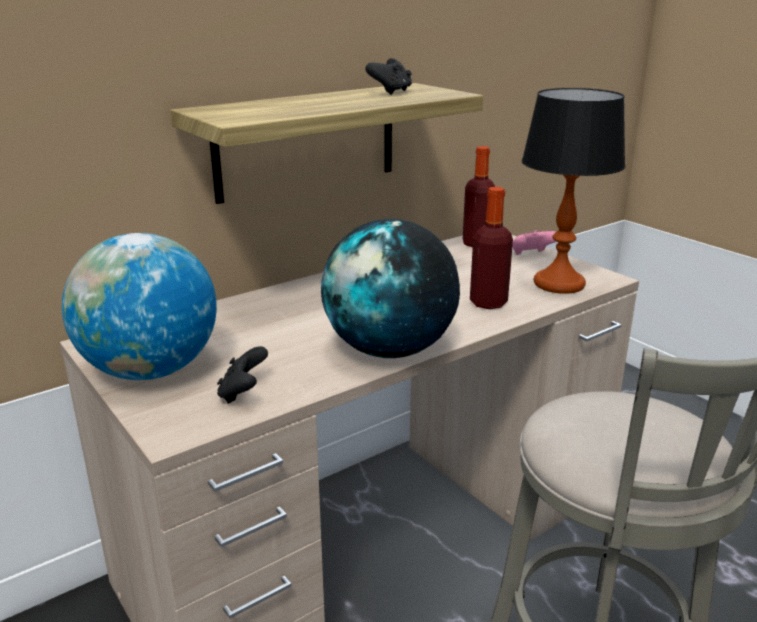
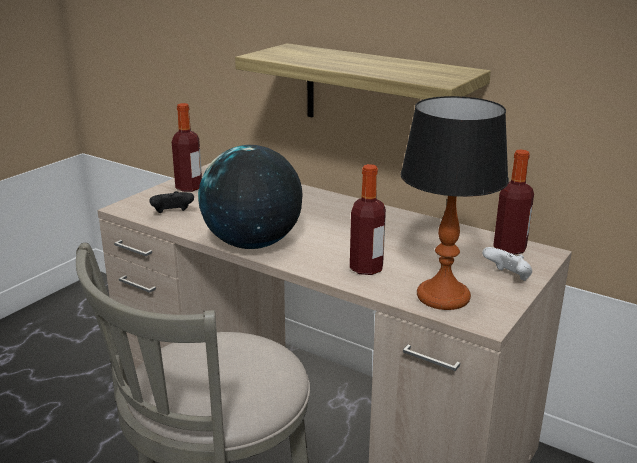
camera: 70 degrees right, 0 degrees up
globe [62,233,217,380] -> bottle [172,103,202,192]
black game controller [365,58,412,95] -> none
pink game controller [512,230,556,255] -> white game controller [482,247,532,281]

